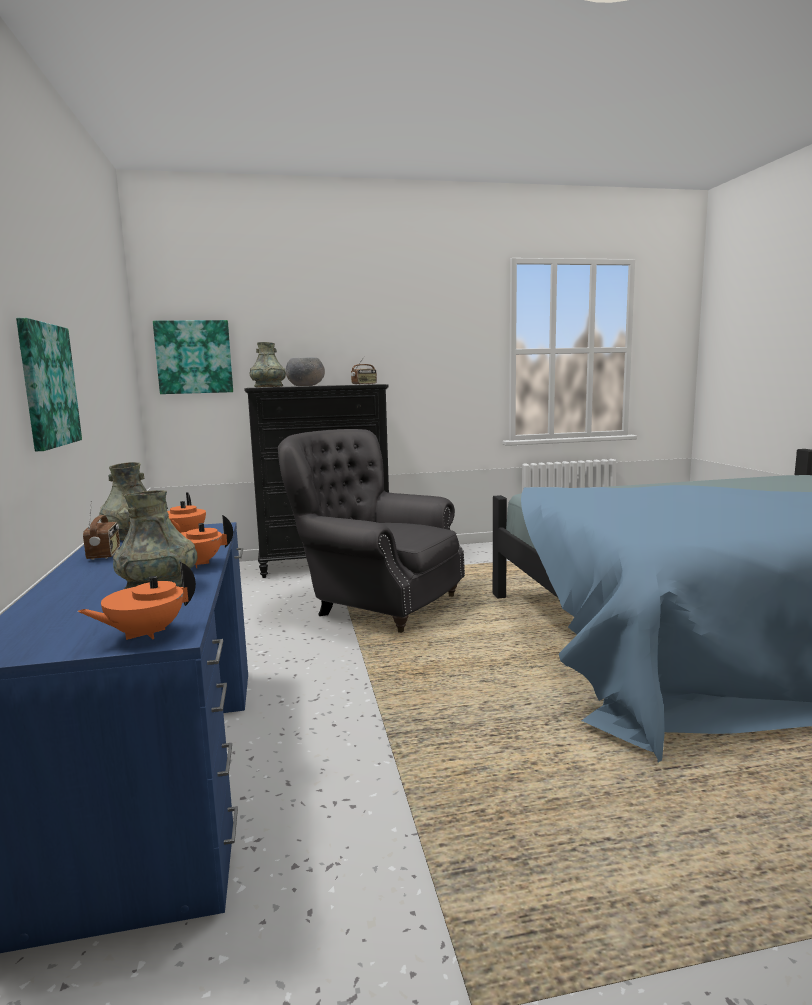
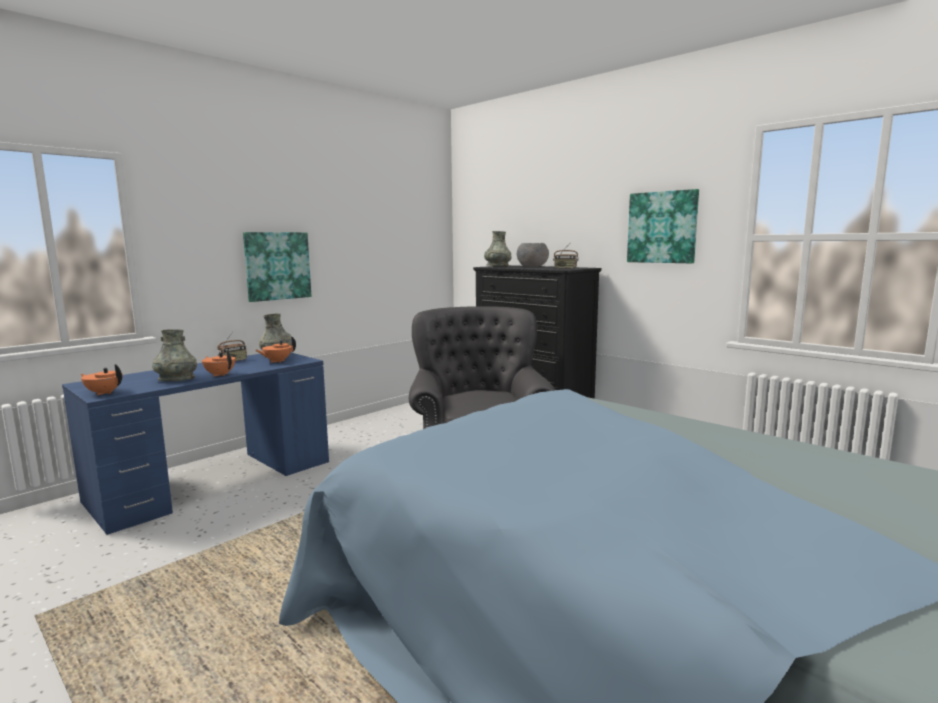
camera: 55 degrees right, 0 degrees up
picture [153,320,233,394] -> picture moved to [627,189,699,263]

